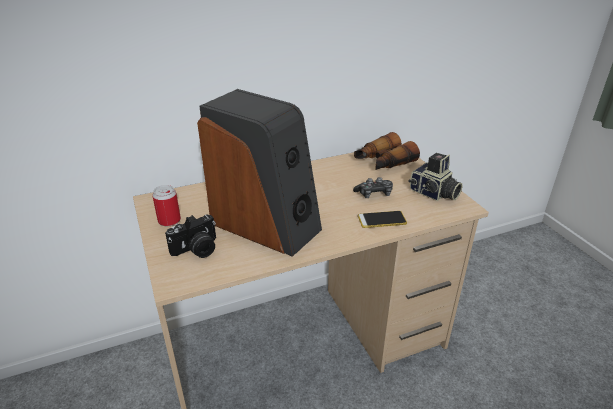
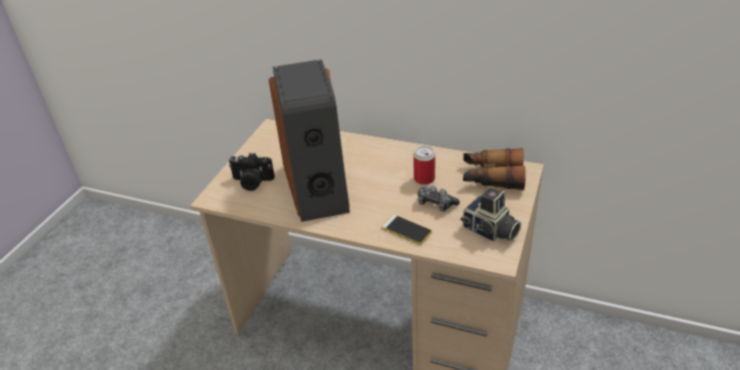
camera: 45 degrees right, 5 degrees up
can [152,185,181,226] -> can moved to [413,146,435,185]
camera [408,153,463,201] -> camera turned 45 degrees counterclockwise [461,188,521,242]

